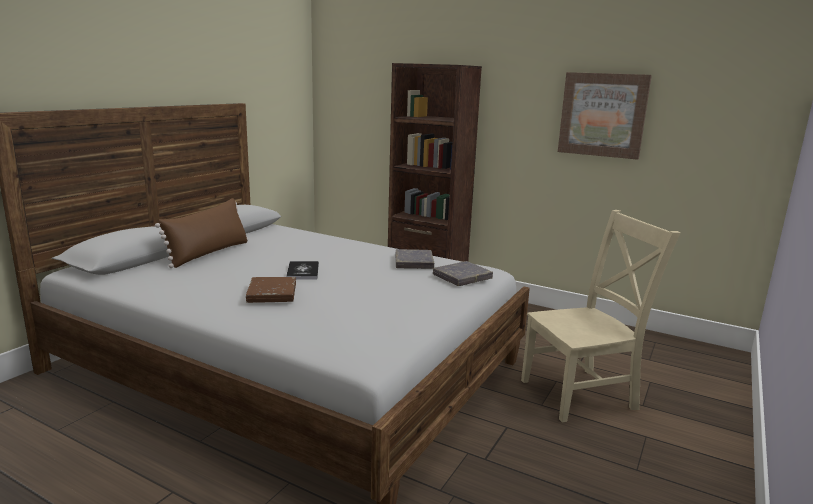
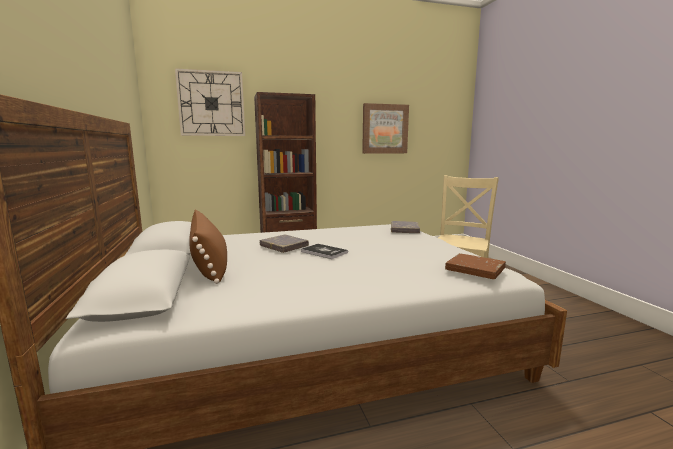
camera: 45 degrees left, 5 degrees down
brown book [246,277,296,303] -> brown book moved to [445,253,506,279]
grey book [395,249,434,269] -> grey book moved to [260,235,309,253]
none -> wall clock [175,68,245,136]

